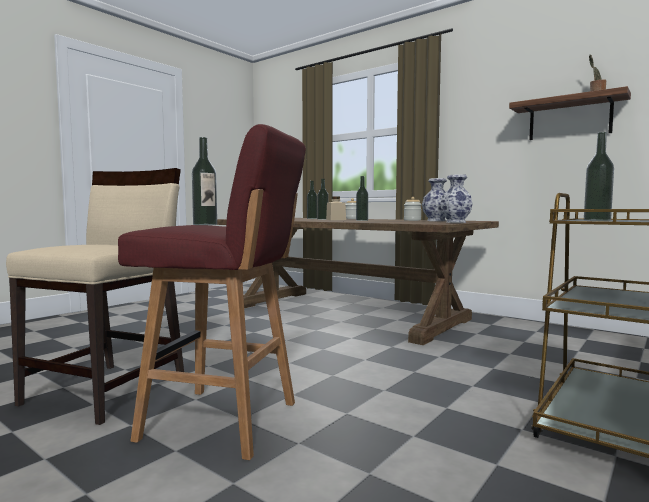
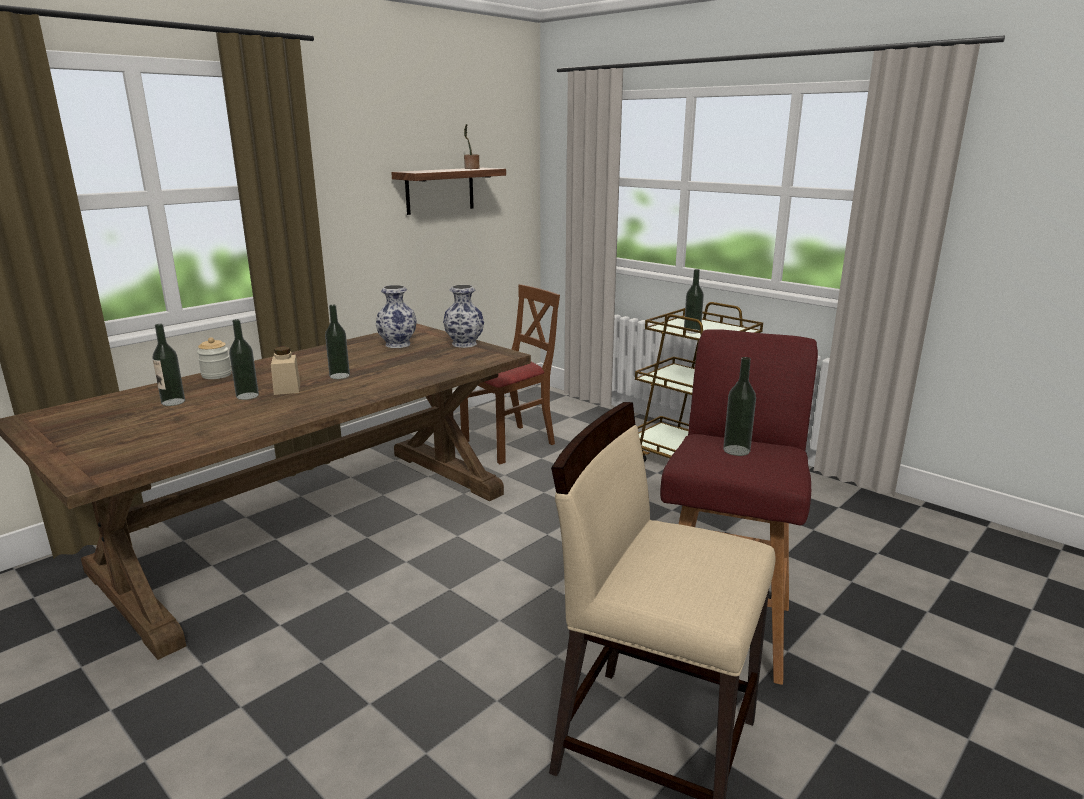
camera: 85 degrees left, 15 degrees up
jar [404,197,422,221] -> none
none -> brown chair [460,284,560,464]

